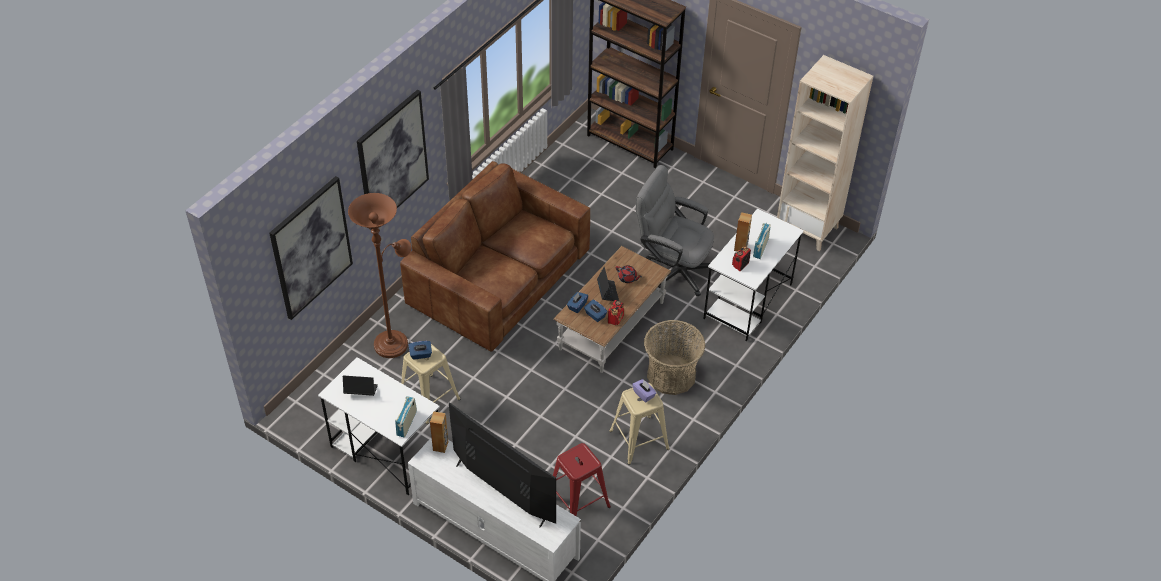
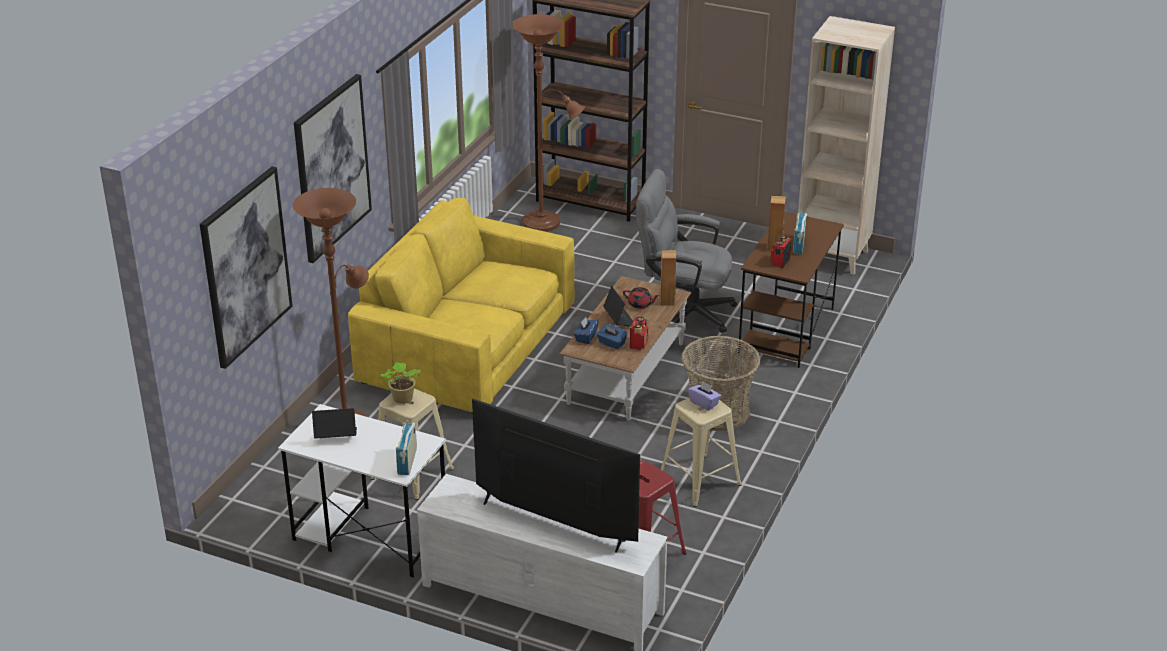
camera: 10 degrees left, 15 degrees down
brown sofa [400,161,590,351] -> yellow sofa [348,198,574,413]
blue tissue box [409,341,432,359] -> potted plant [380,362,421,404]
brown speaker [430,412,448,453] -> brown speaker moved to [660,250,676,305]
white desk [703,208,804,341] -> brown desk [738,212,844,368]
none -> brown floor lamp [512,14,585,232]

